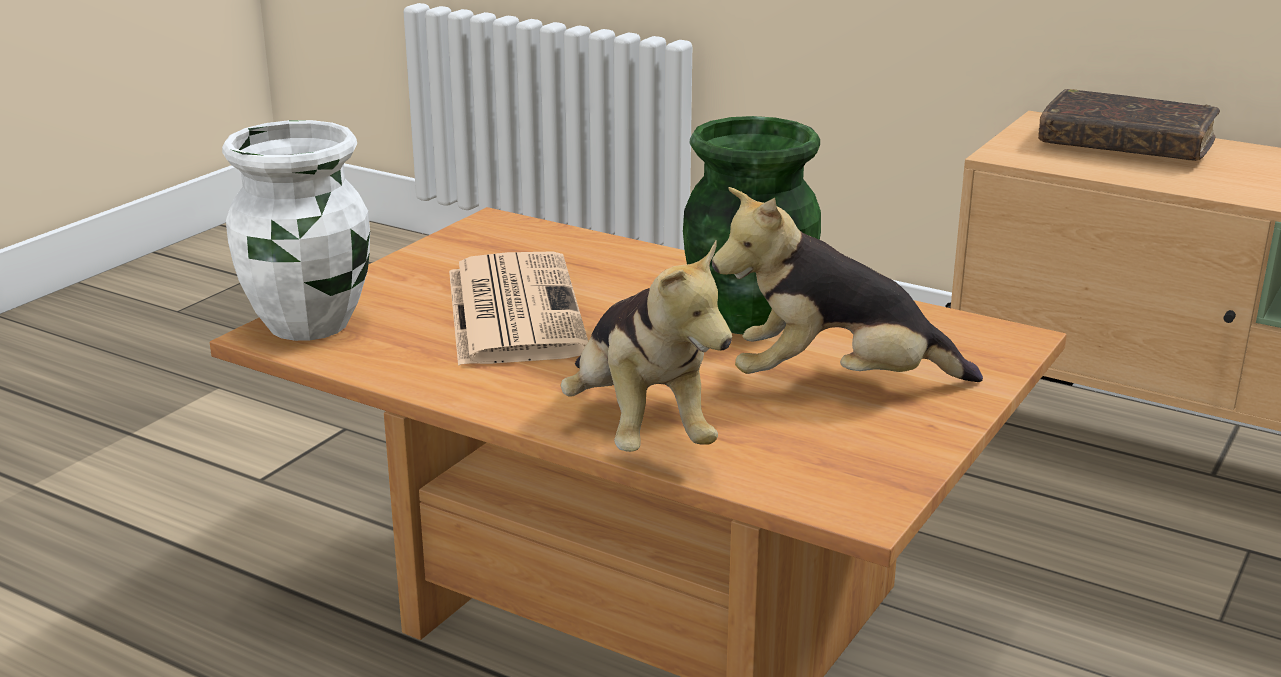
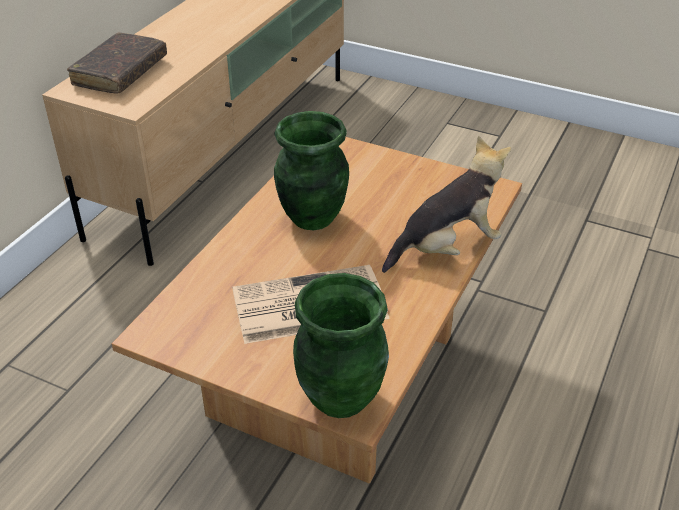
camera: 95 degrees left, 15 degrees up
white vase [222,120,370,341] -> green vase [293,273,389,418]
plush toy [712,187,983,382] -> none

